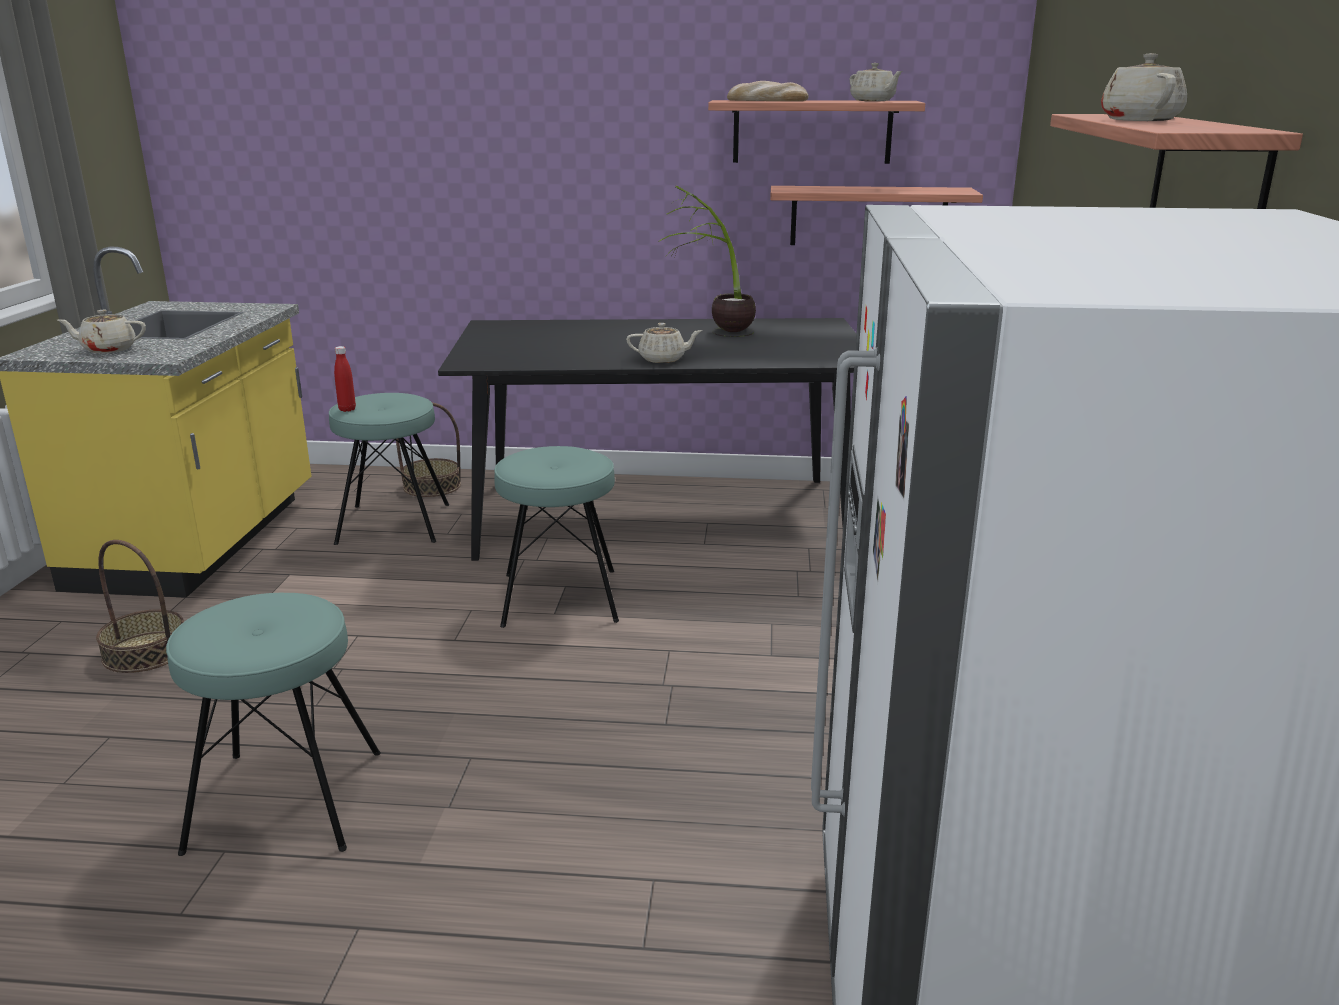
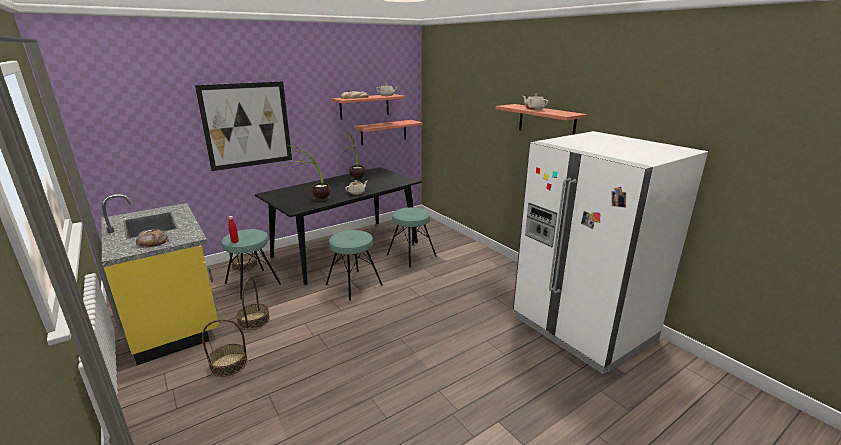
camera: 40 degrees left, 0 degrees up
beige teapot [58,310,146,353] -> bread [135,229,169,248]
turquoise stool [166,593,381,856] -> turquoise stool moved to [387,207,437,268]
none -> picture [195,81,292,171]
none -> basket [236,278,270,330]
none -> potted plant [284,145,331,201]

